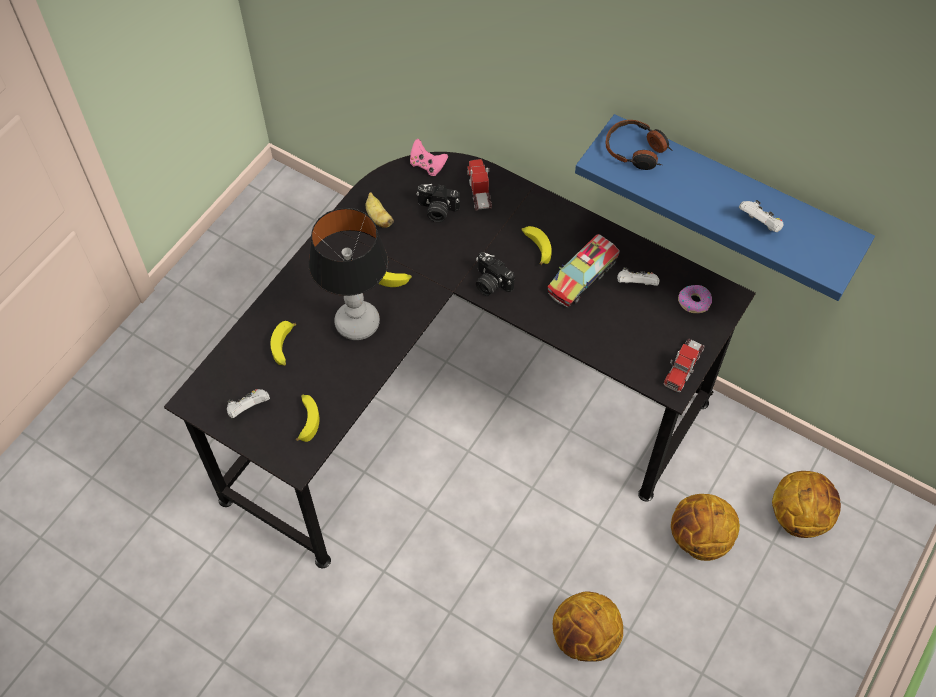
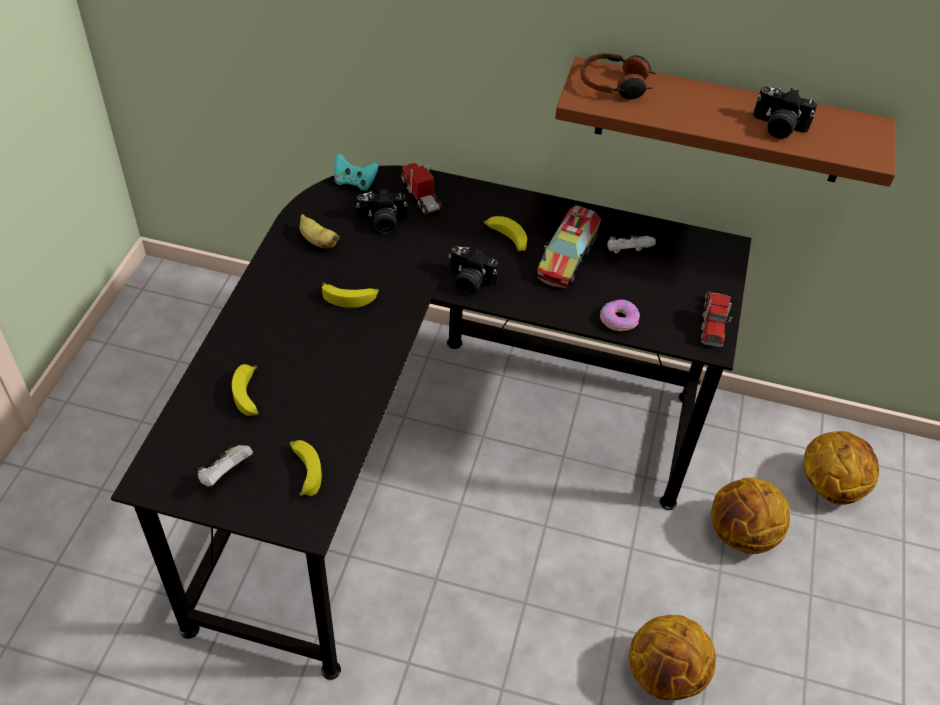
camera: 20 degrees left, 10 degrees down
table lamp [309,208,388,340] -> none
pink game controller [410,139,448,176] -> turquoise game controller [334,153,379,191]
blue shelf [575,114,875,301] -> brown shelf [555,57,896,187]
donut [678,285,712,313] -> donut moved to [600,299,640,331]
white game controller [739,200,784,232] -> camera [753,86,817,139]

